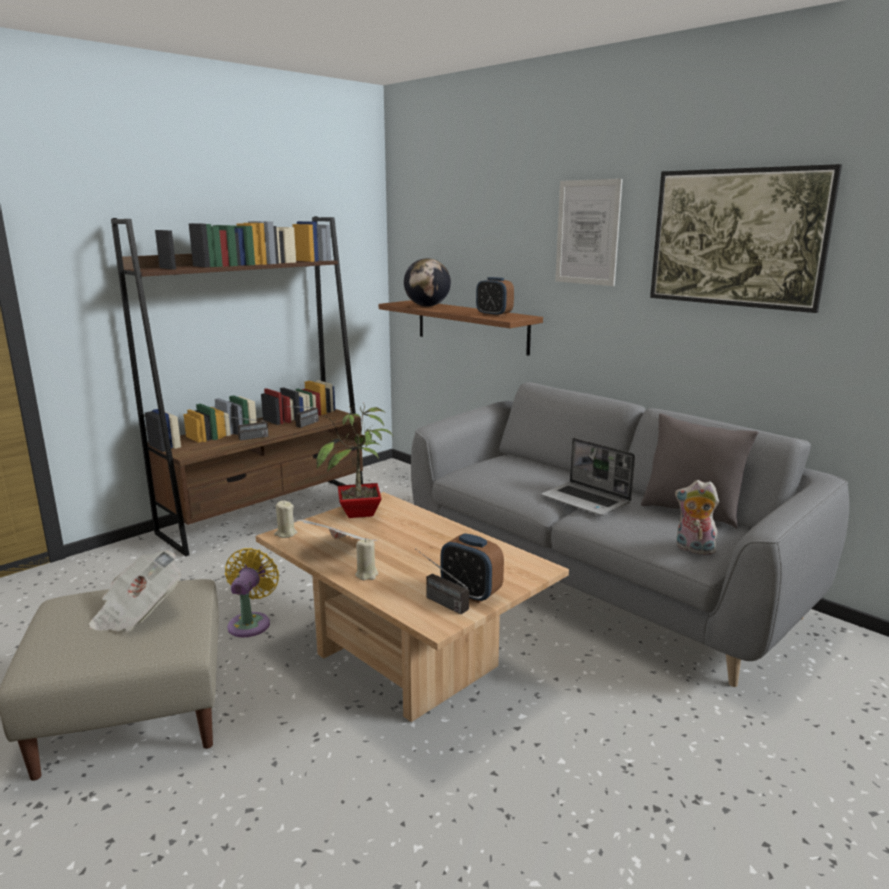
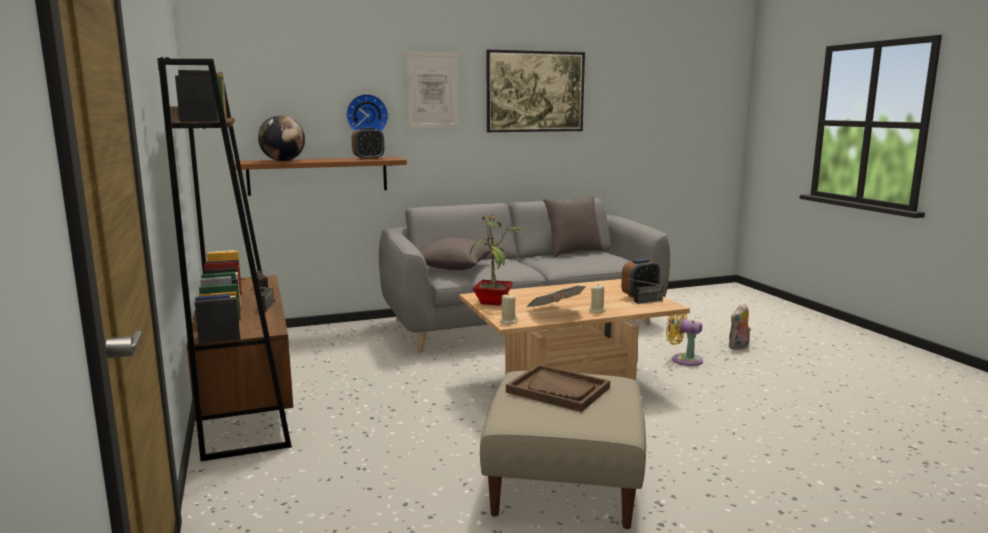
camera: 65 degrees left, 5 degrees down
newspaper [89,550,181,632] -> brown tray [506,364,610,412]
yellow fan [225,548,279,637] -> yellow fan moved to [666,314,703,366]
laptop [541,438,635,516] -> none
plush toy [675,480,719,555] -> plush toy moved to [729,303,751,350]
none -> wall clock [346,94,389,132]
none -> grey pillow [421,238,492,270]

